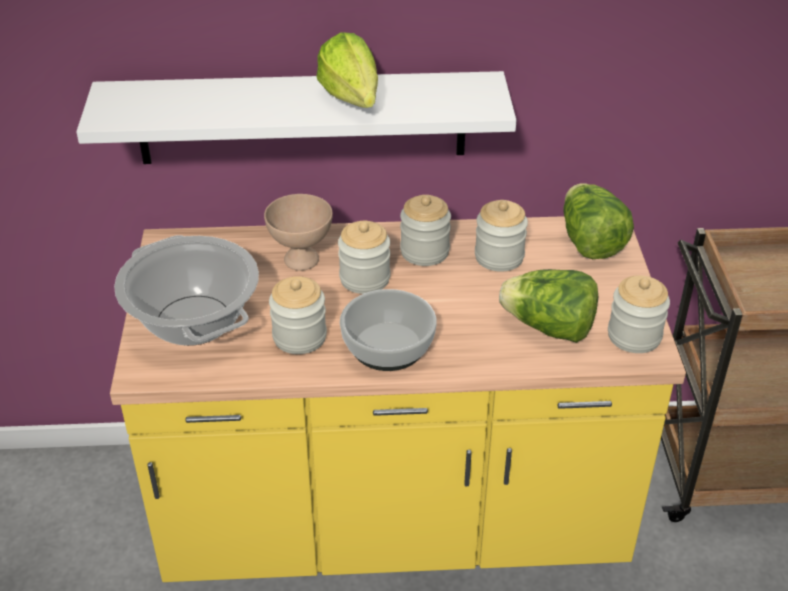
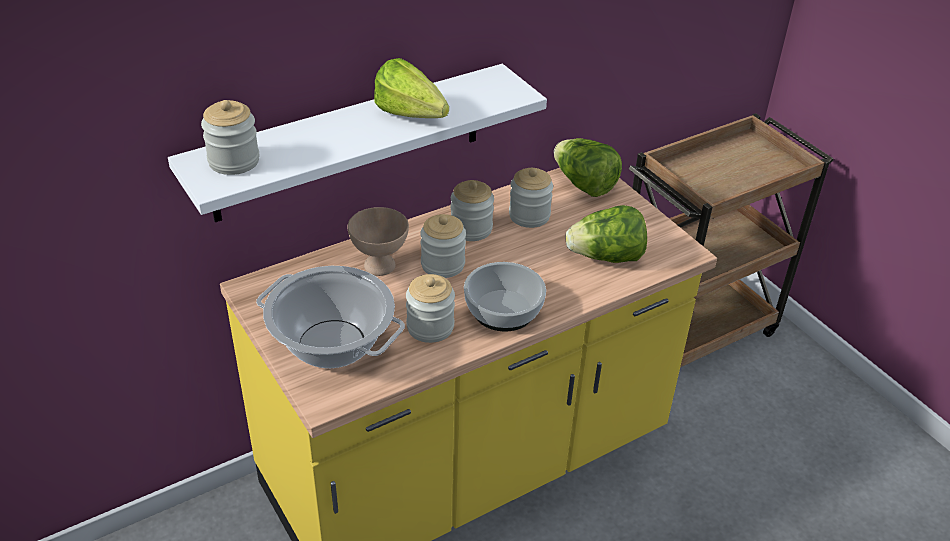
camera: 30 degrees left, 0 degrees up
jar [608,275,670,353] -> jar moved to [201,100,259,175]

